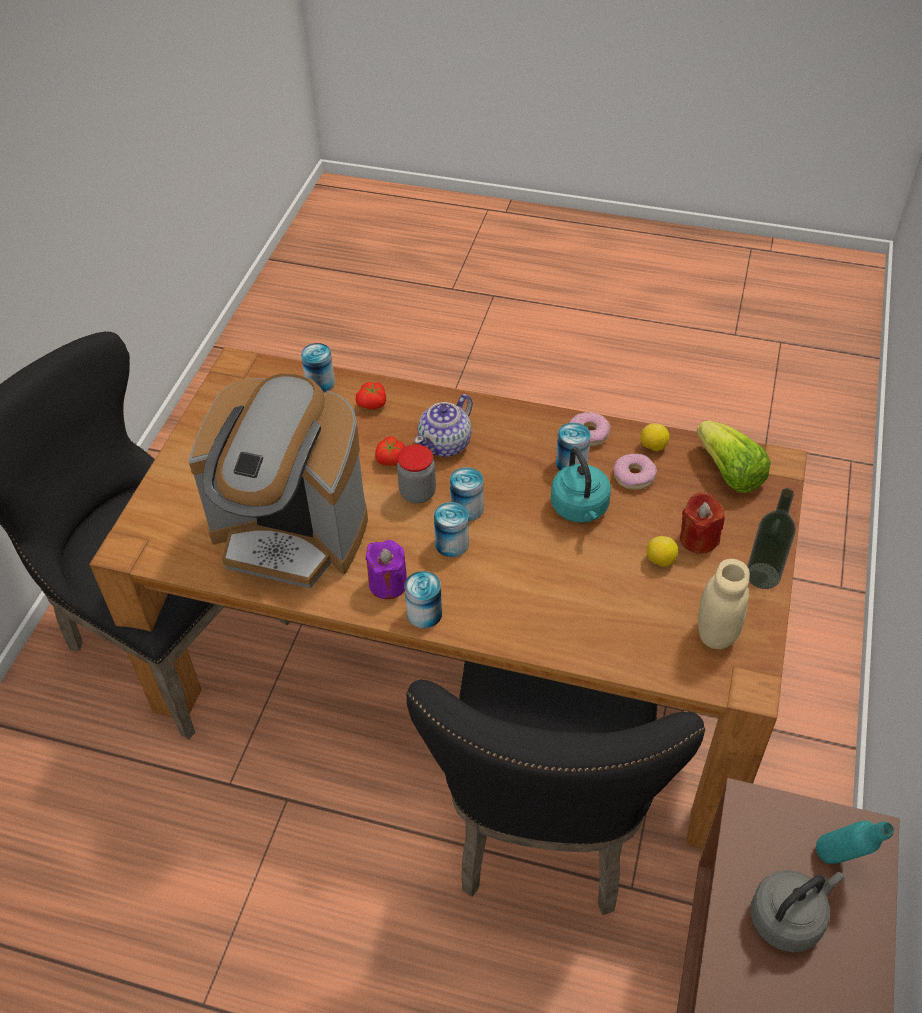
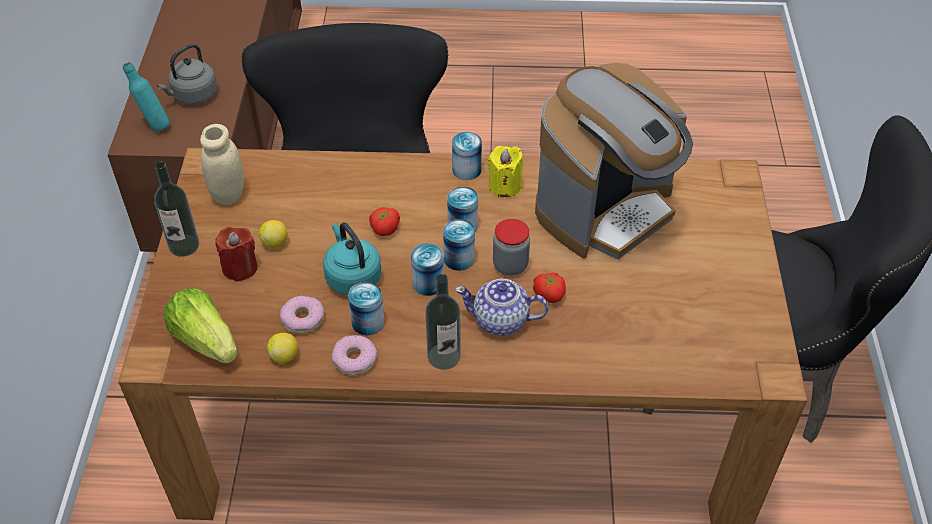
camera: 165 degrees right, 0 degrees up
coffee machine [188,374,368,588] -> coffee machine turned 135 degrees clockwise [535,63,693,260]
can [301,343,335,392] -> can moved to [411,243,444,296]
tomato [356,382,386,409] -> tomato moved to [369,207,400,236]
purple candle [365,540,407,599] -> yellow candle [487,146,523,197]
teapot [415,394,473,457] -> teapot turned 105 degrees counterclockwise [455,279,549,335]
none -> bottle [425,274,461,370]

